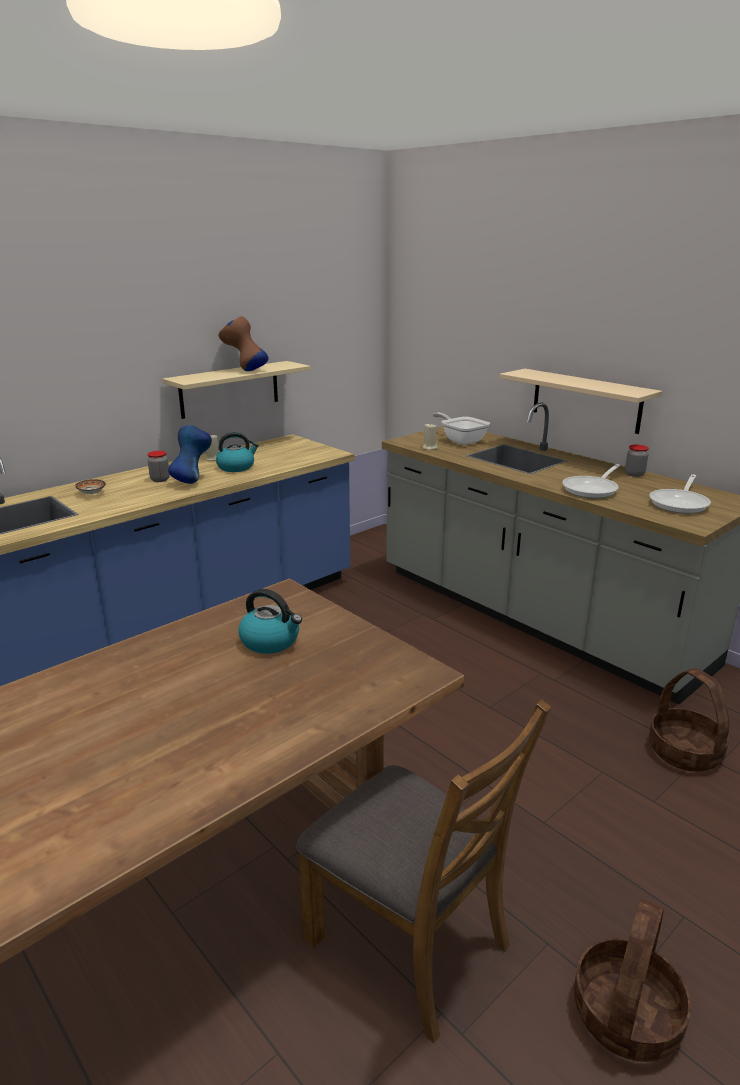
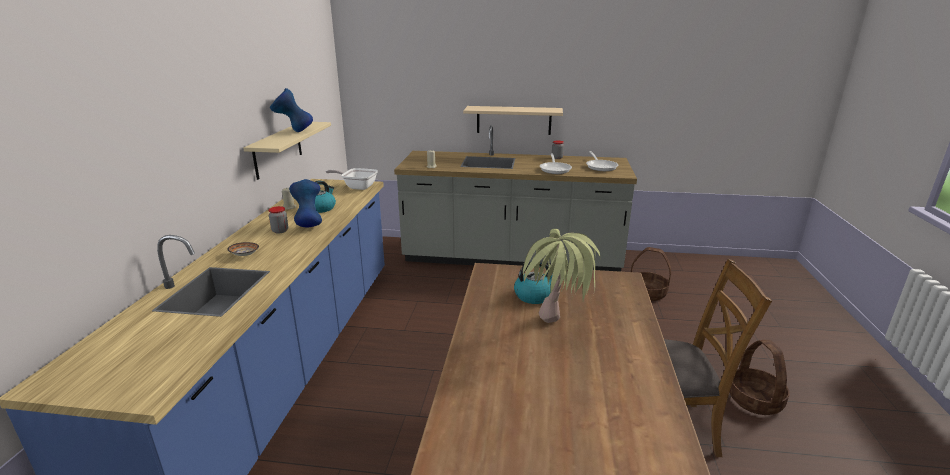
camera: 40 degrees left, 0 degrees up
brown vase [218,316,268,371] -> blue vase [270,88,313,132]
frying pan [433,413,490,445] -> frying pan moved to [326,168,378,190]
none -> potted plant [521,229,600,323]

